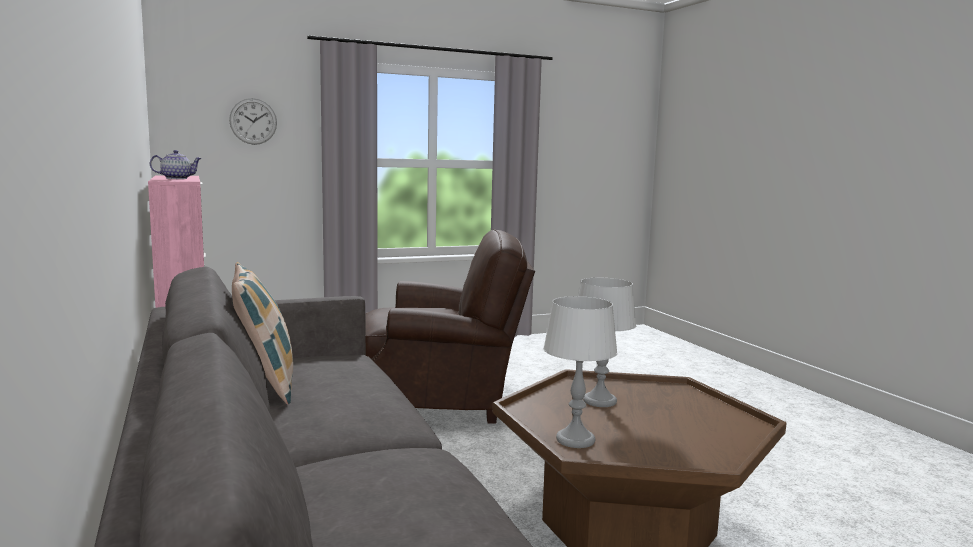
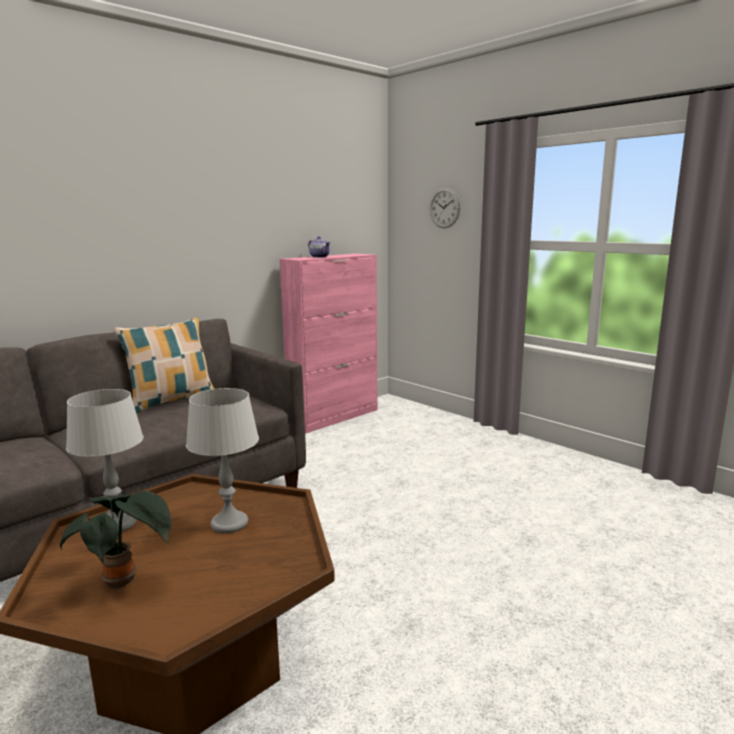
camera: 70 degrees right, 5 degrees up
brown armchair [365,229,535,423] -> none
none -> potted plant [60,491,171,589]

